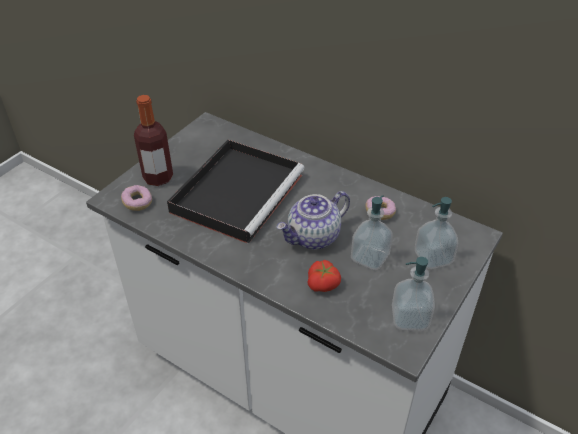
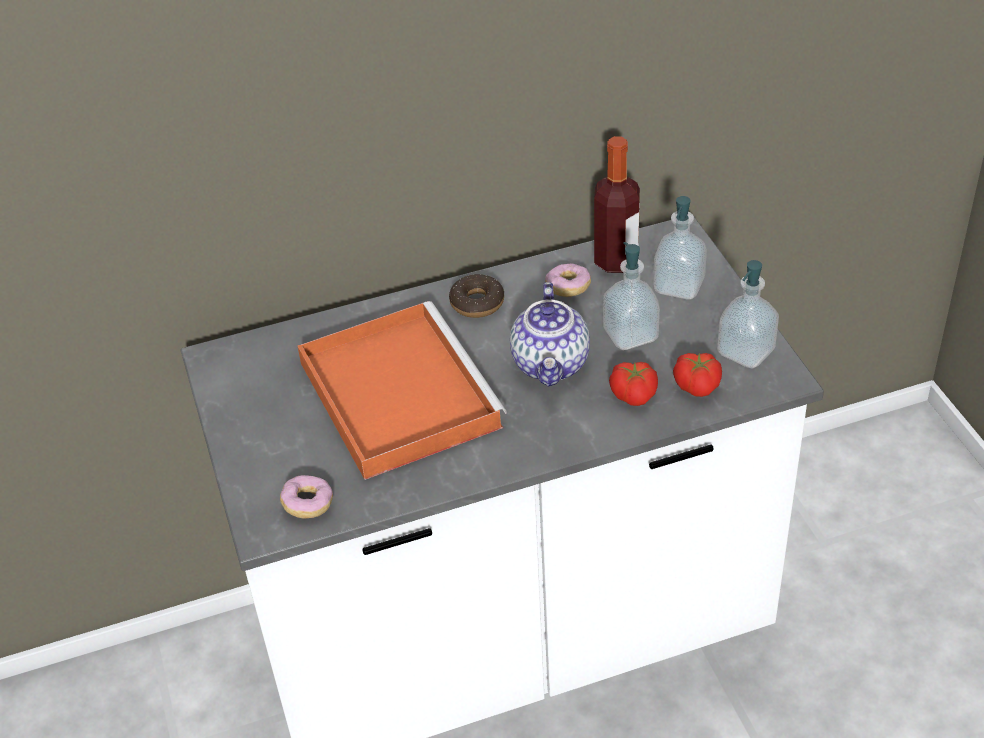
camera: 50 degrees left, 0 degrees up
bottle [134,95,173,186] -> bottle moved to [594,136,640,273]
black tray [167,140,305,244] -> orange tray [298,301,507,480]
none -> donut [449,274,504,318]
none -> tomato [673,353,722,397]

